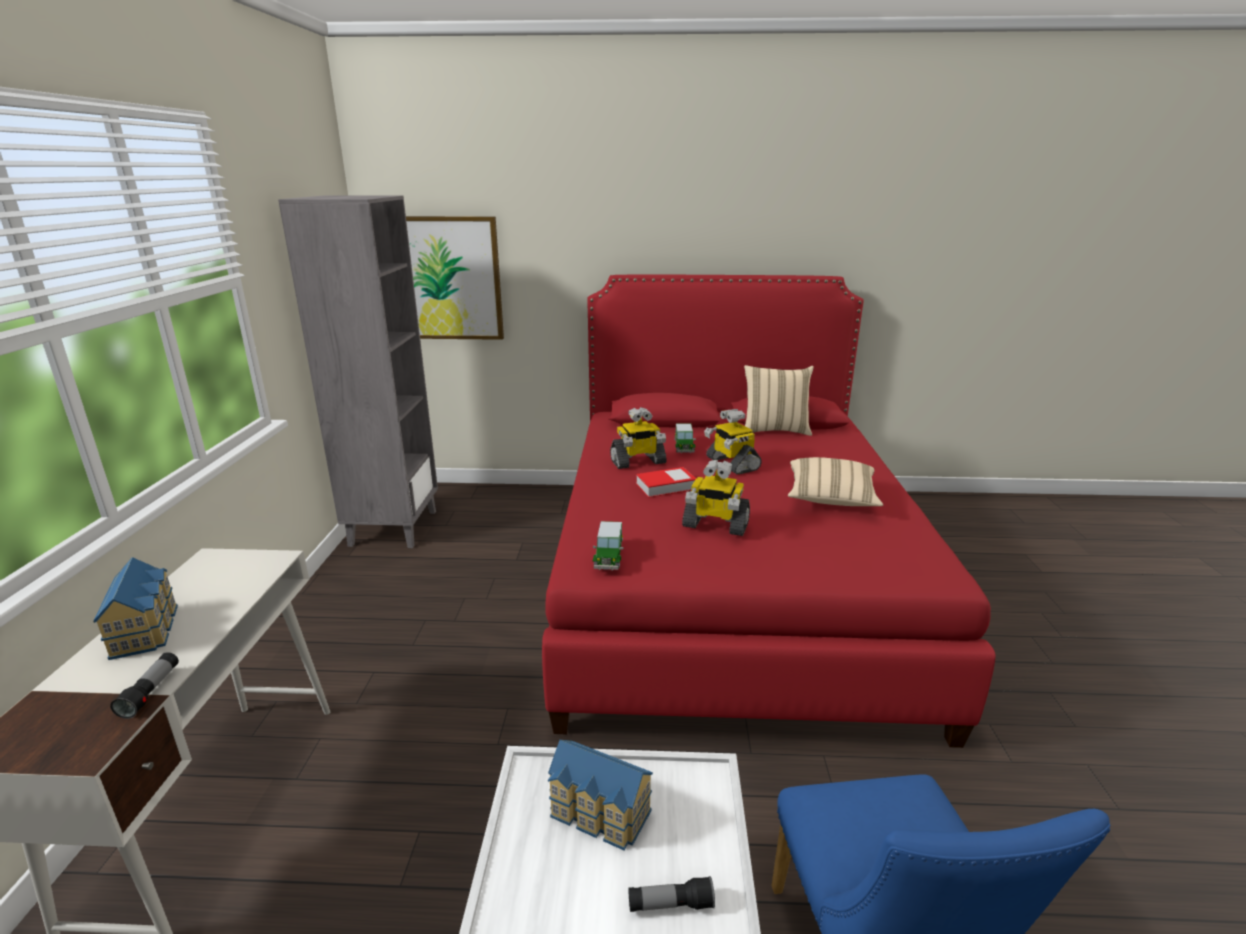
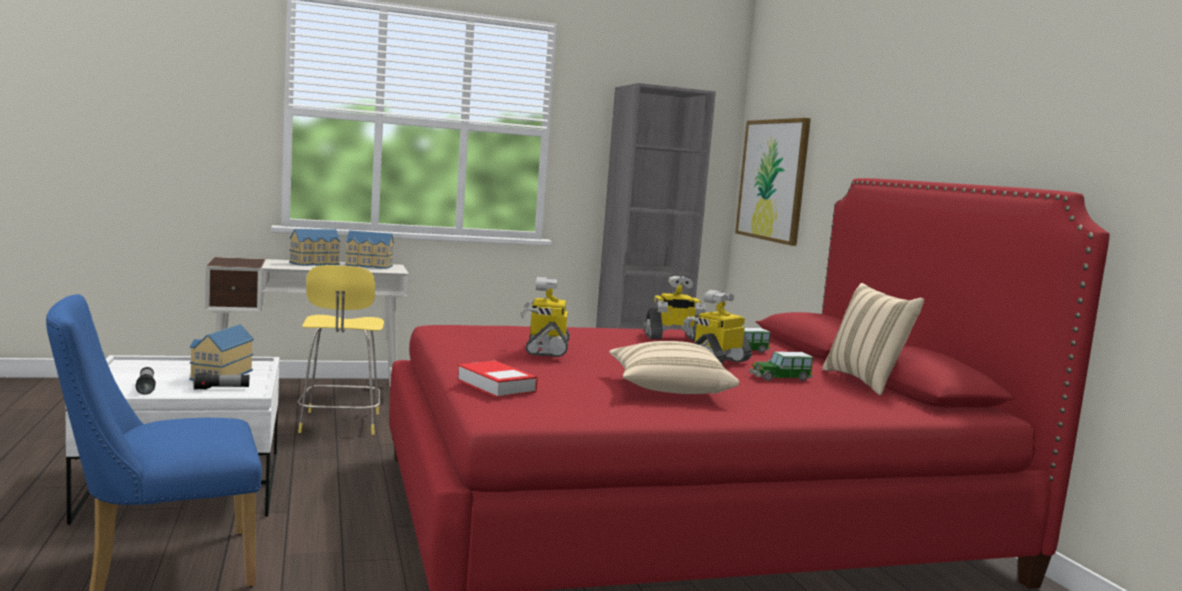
camera: 70 degrees right, 15 degrees down
flashlight [110,652,179,719] -> flashlight moved to [194,373,249,390]
toy car [593,521,623,571] -> toy car moved to [749,351,813,381]
toy robot [610,407,667,469] -> toy robot turned 60 degrees counterclockwise [645,276,706,341]
book [636,467,696,498] -> book moved to [457,361,538,398]
none -> yellow stool [297,265,384,435]
none -> toy house [345,230,394,269]

